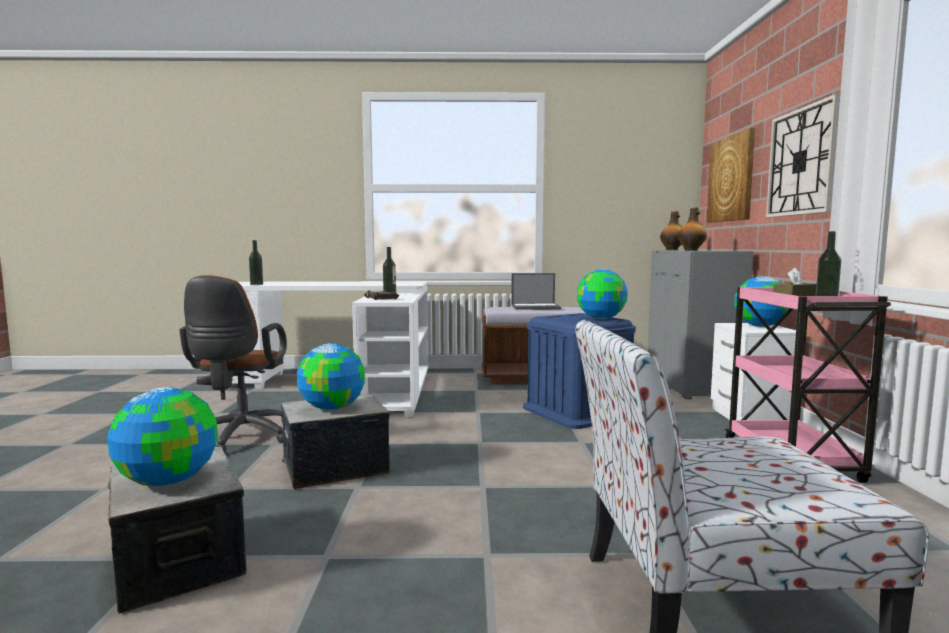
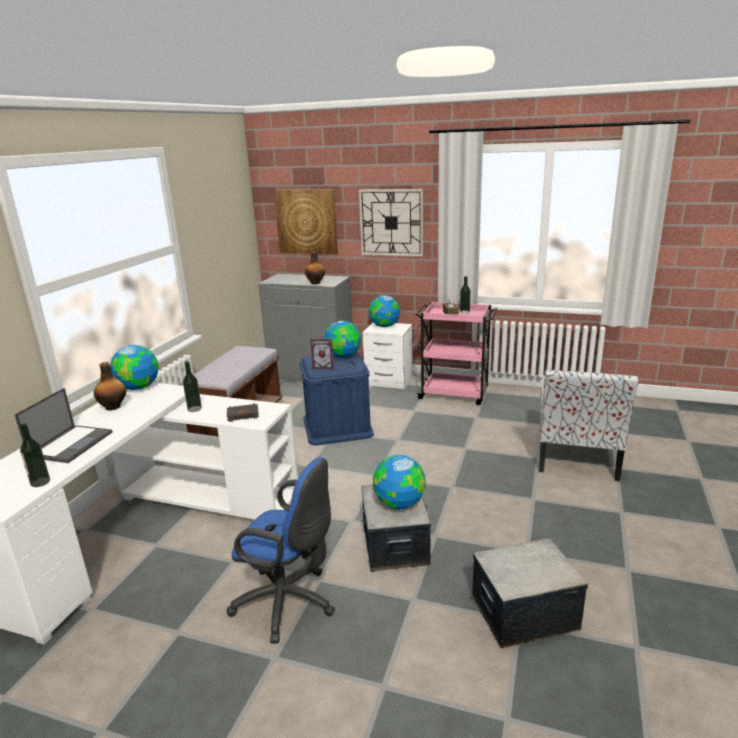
camera: 70 degrees left, 15 degrees up
globe [107,387,218,486] -> globe moved to [110,345,159,390]
brown office chair [179,275,287,452] -> blue office chair [227,457,335,644]
laptop [511,273,561,310] -> laptop moved to [15,388,113,463]
bottle [660,211,682,250] -> bottle moved to [94,362,126,411]
none -> picture frame [310,339,333,369]

